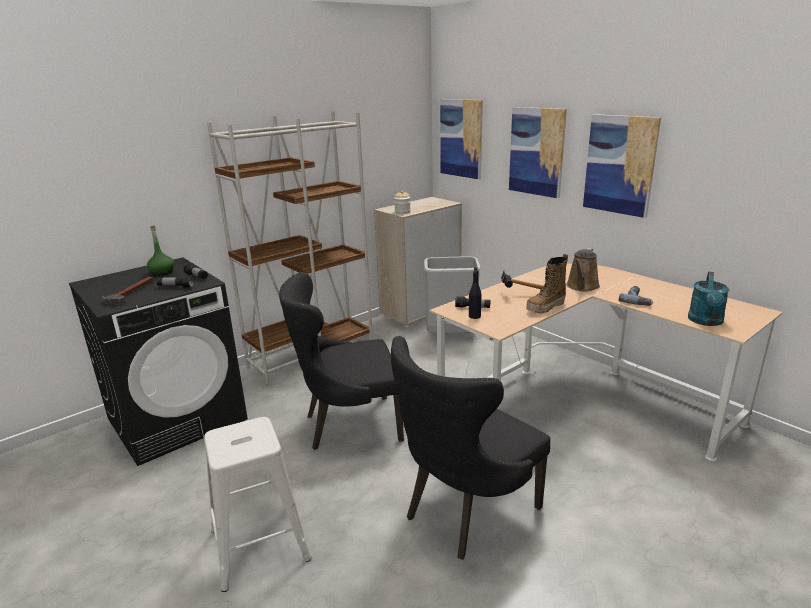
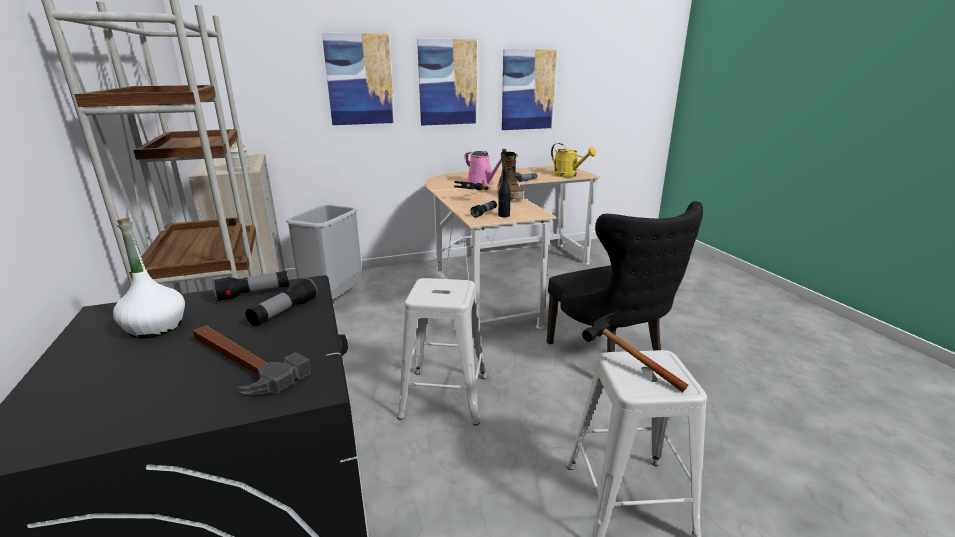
camera: 70 degrees left, 0 degrees up
green bottle [147,226,174,276] -> white bottle [113,217,185,338]
black chair [279,272,404,450] -> white stool [397,278,487,425]
picture [440,99,483,179] -> picture moved to [502,49,557,130]
brown watering can [566,248,600,291] -> pink watering can [465,151,502,186]
turquoise watering can [688,272,729,326] -> yellow watering can [551,143,596,177]
none -> hammer [582,313,688,392]

